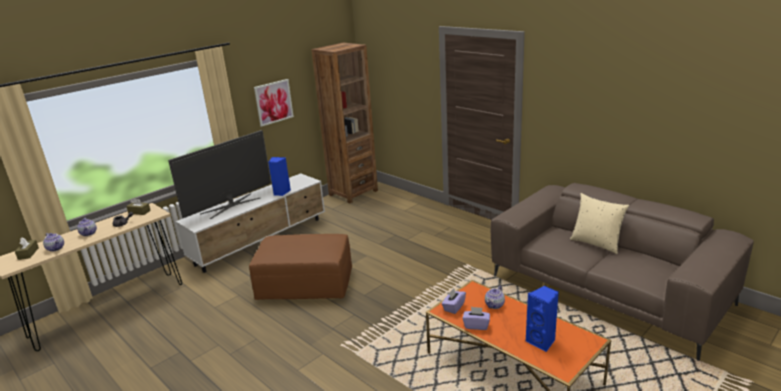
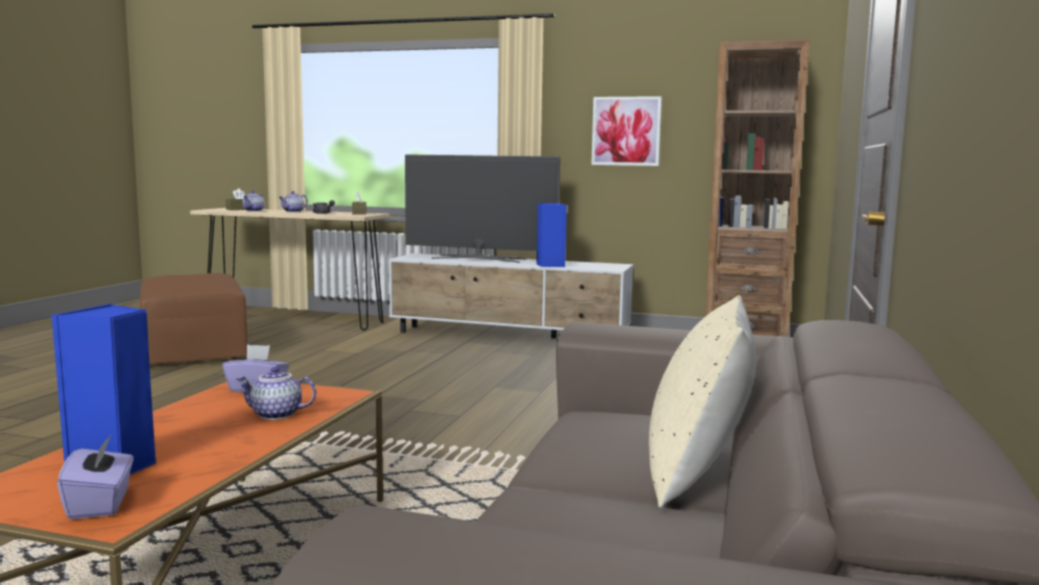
camera: 60 degrees right, 15 degrees down
brown ottoman [249,234,352,300] -> brown ottoman moved to [140,273,248,365]
purple tissue box [463,307,490,330] -> purple tissue box moved to [57,435,134,519]

